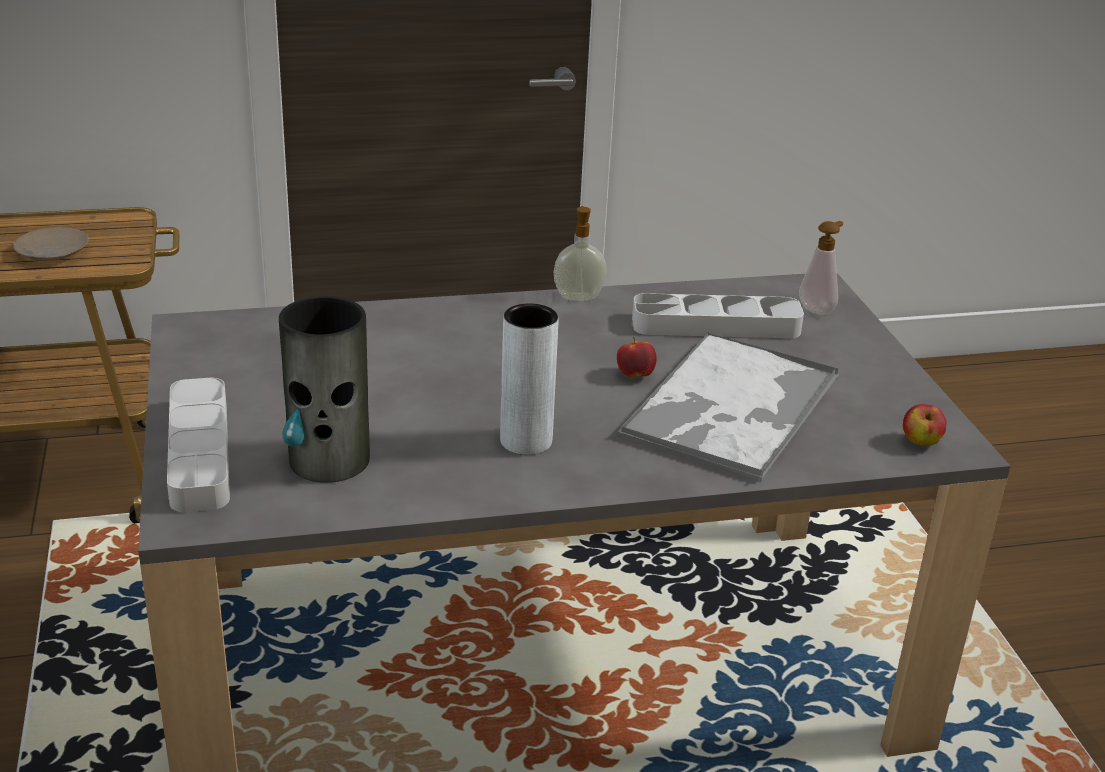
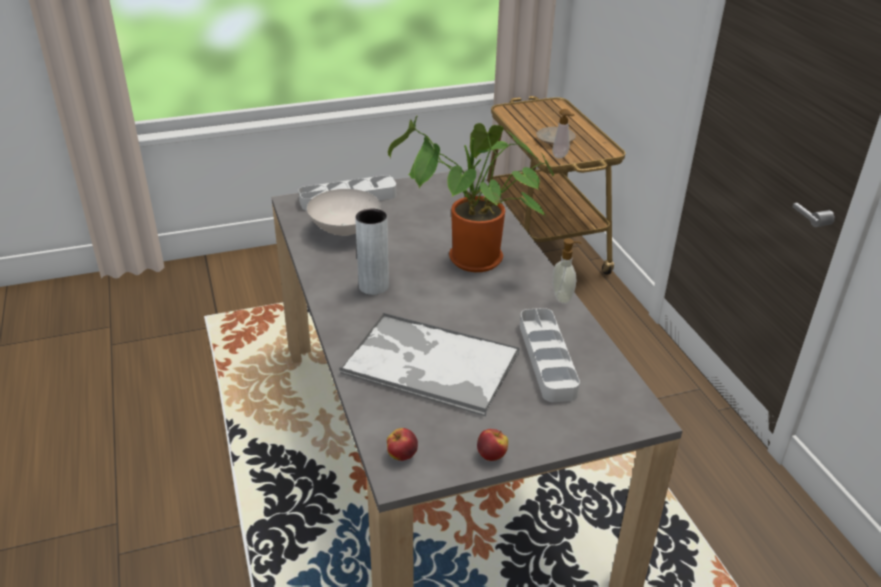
camera: 85 degrees right, 5 degrees up
vase [279,296,370,483] -> white bowl [307,189,381,236]
apple [617,337,657,377] -> apple moved to [477,429,508,461]
soap dispenser [799,221,843,315] -> soap dispenser moved to [552,109,575,159]
none -> potted plant [388,115,554,272]

